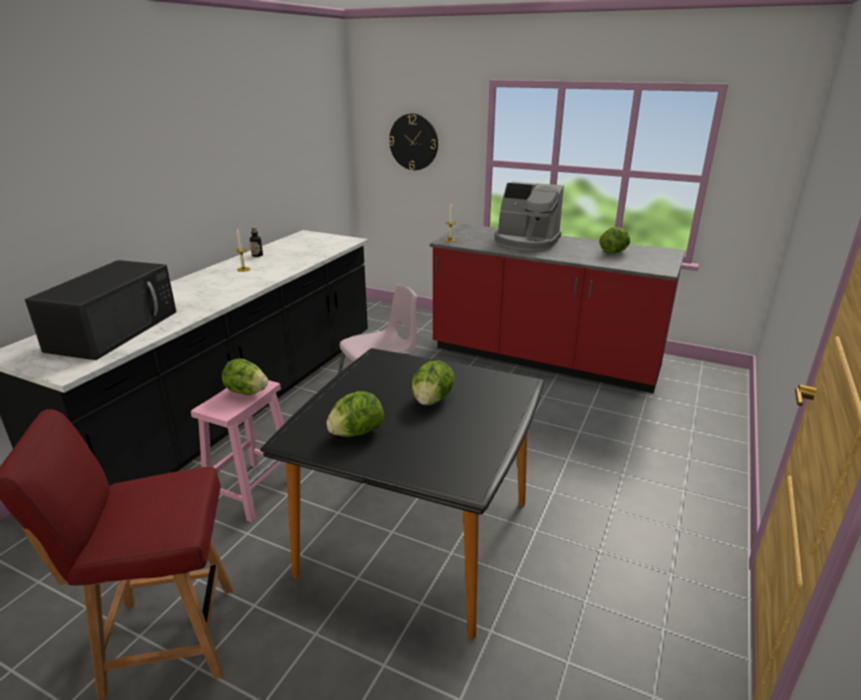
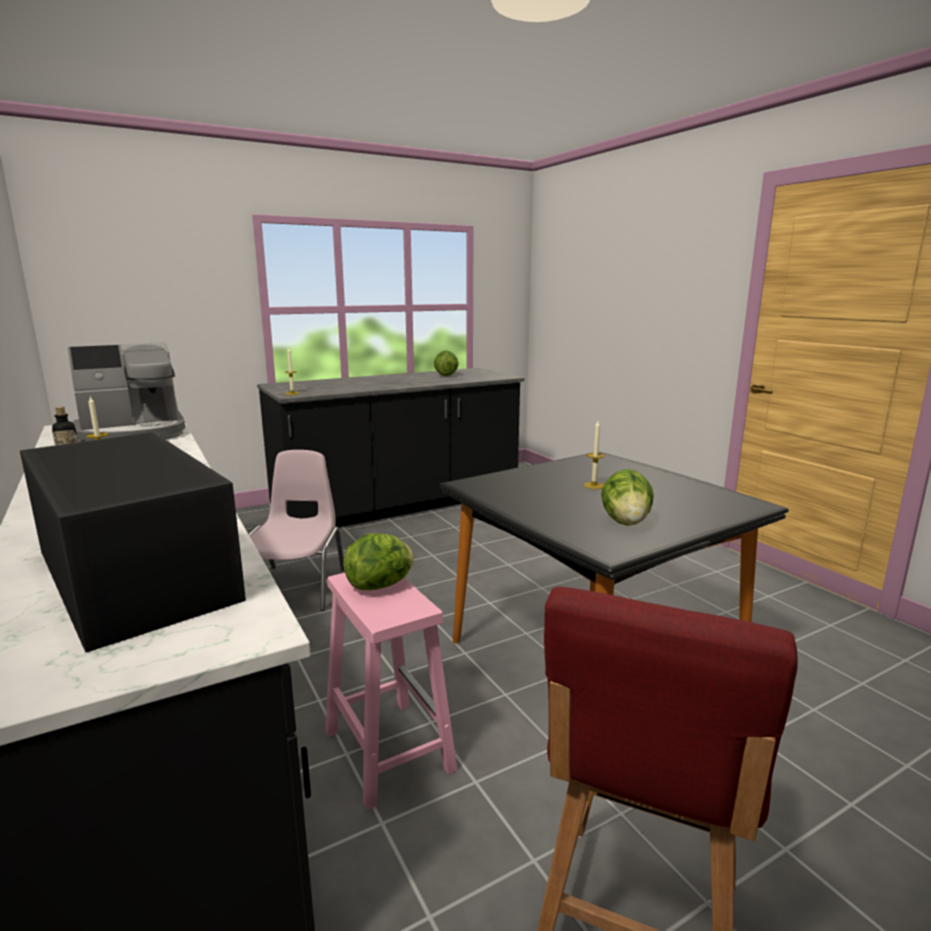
camera: 55 degrees left, 10 degrees down
wall clock [389,114,438,170] -> none
lettuce [411,360,455,405] -> candle [583,421,605,489]
red counter [430,224,686,394] -> black counter [257,368,524,527]
coffee machine [494,181,564,251] -> coffee machine moved to [68,342,185,442]

